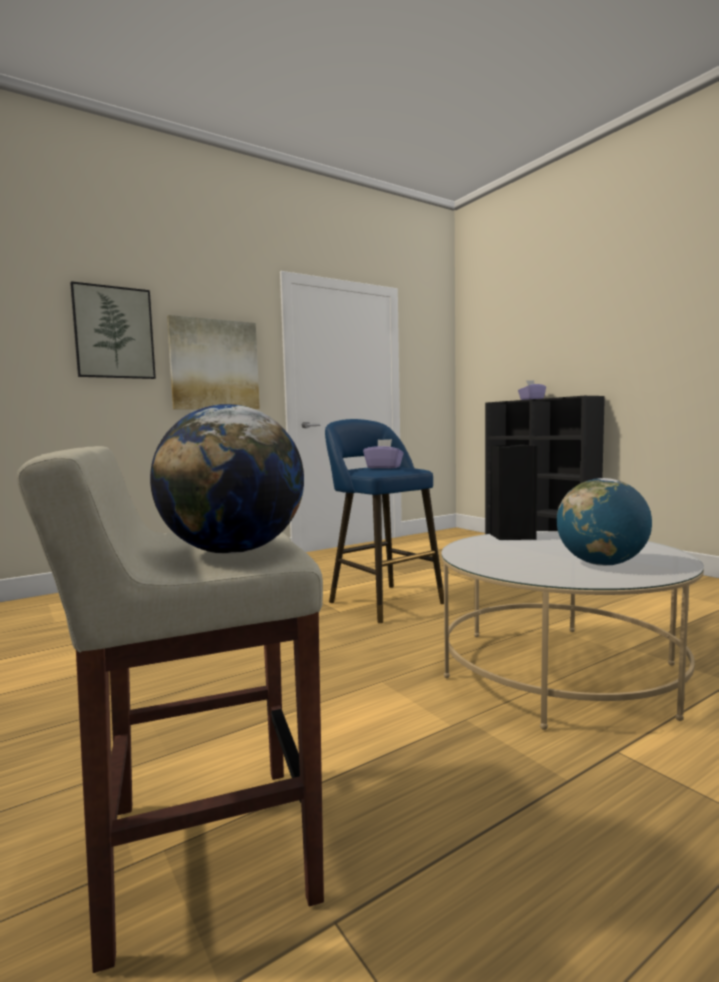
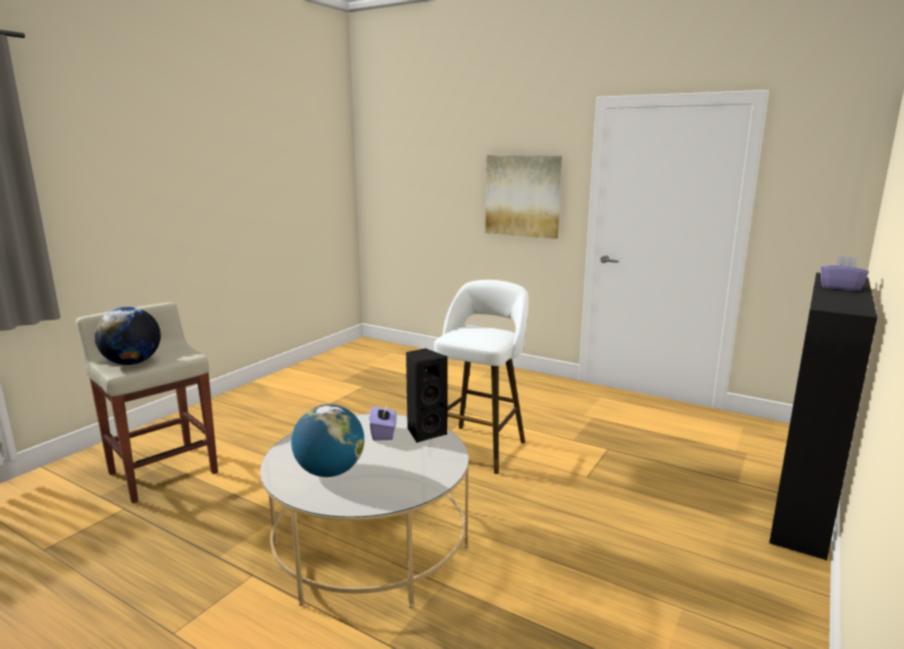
camera: 65 degrees right, 10 degrees up
picture [70,281,156,379] -> none
blue stool [325,419,444,623] -> white stool [434,280,529,474]
purple tissue box [363,439,404,468] -> purple tissue box moved to [369,402,397,441]

